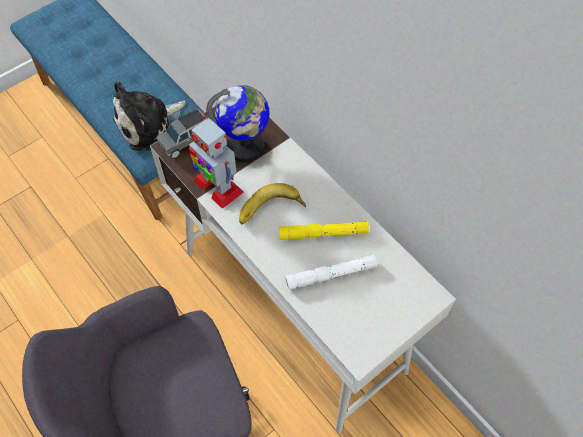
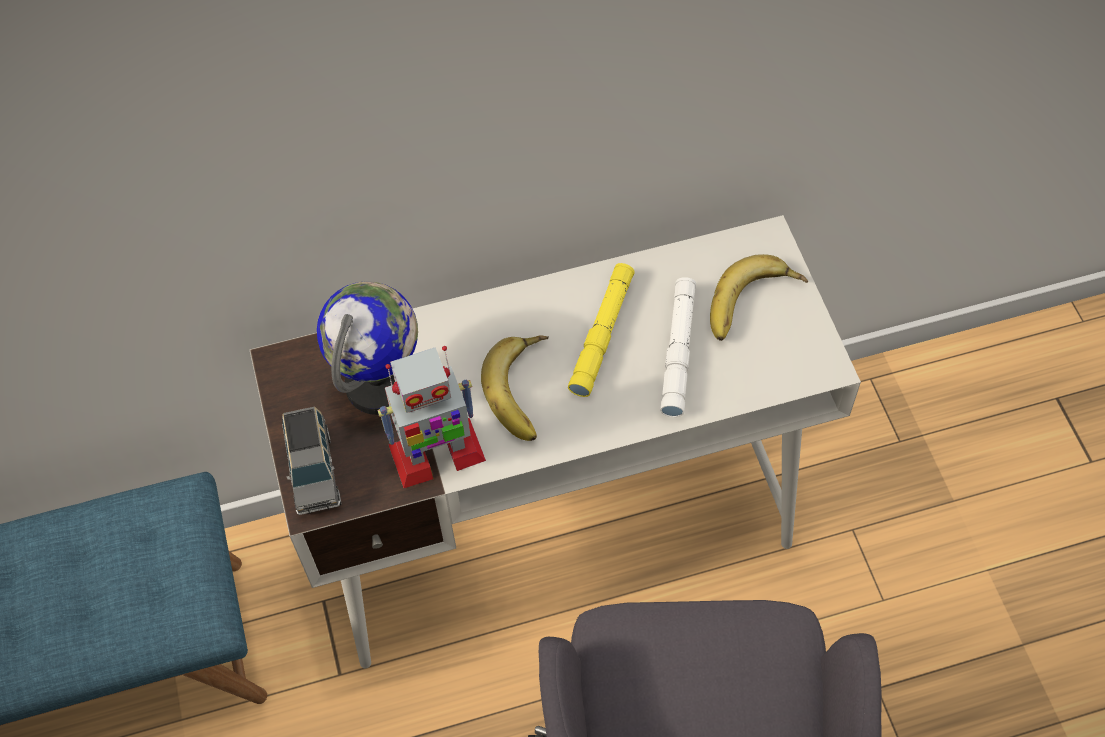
camera: 65 degrees left, 0 degrees up
plush toy [113,81,186,151] -> none
none -> banana [710,254,808,341]

